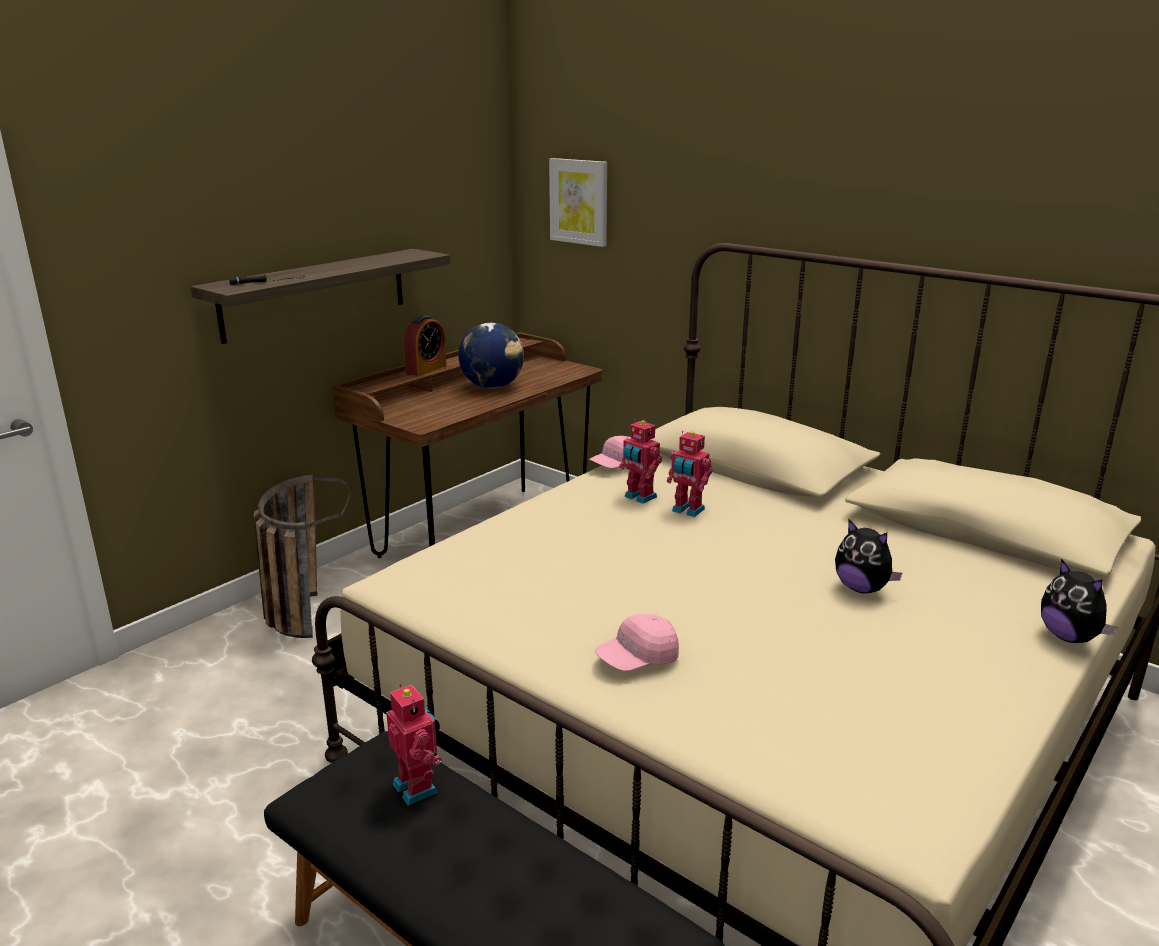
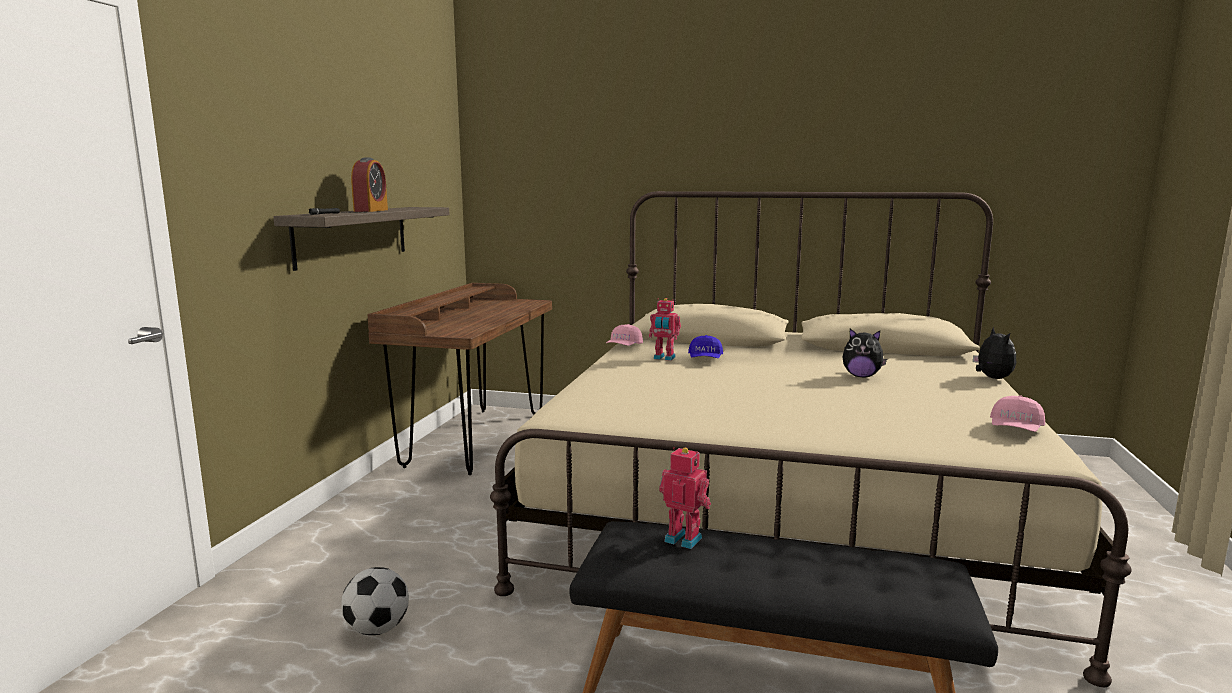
camera: 25 degrees left, 10 degrees down
basket [254,475,350,638] -> none
alarm clock [403,315,446,376] -> alarm clock moved to [351,157,388,212]
globe [458,323,524,388] -> none
picture [549,158,607,247] -> none
pink cap [595,614,679,671] -> pink cap moved to [990,395,1045,432]
toy robot [667,431,713,517] -> blue cap [688,335,723,358]
plush toy [1041,559,1118,643] -> plush toy turned 135 degrees counterclockwise [973,327,1016,379]
none -> football [341,567,409,635]

